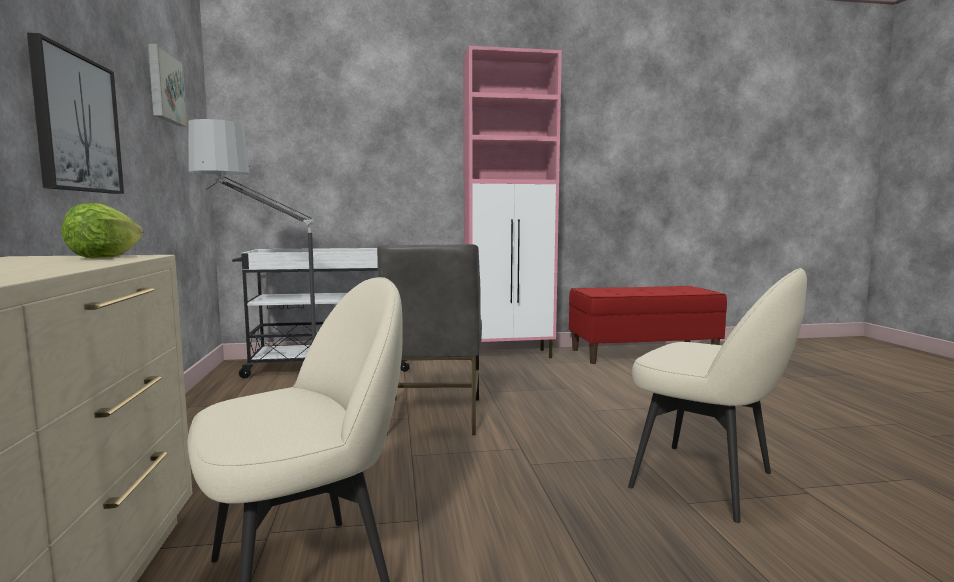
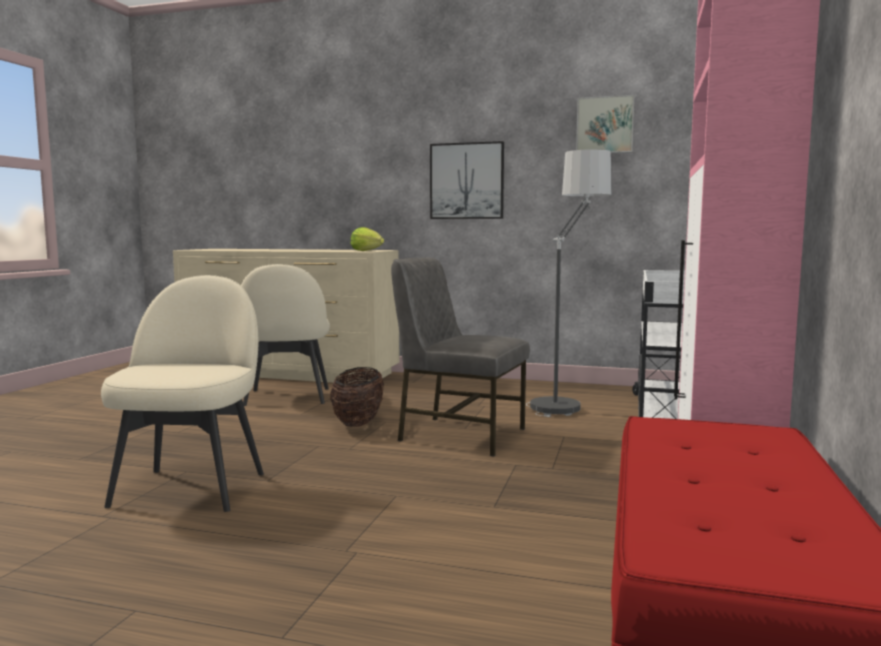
camera: 115 degrees right, 0 degrees up
beige chair [628,268,807,523] -> beige chair turned 120 degrees clockwise [101,275,264,512]
none -> basket [330,367,384,427]

